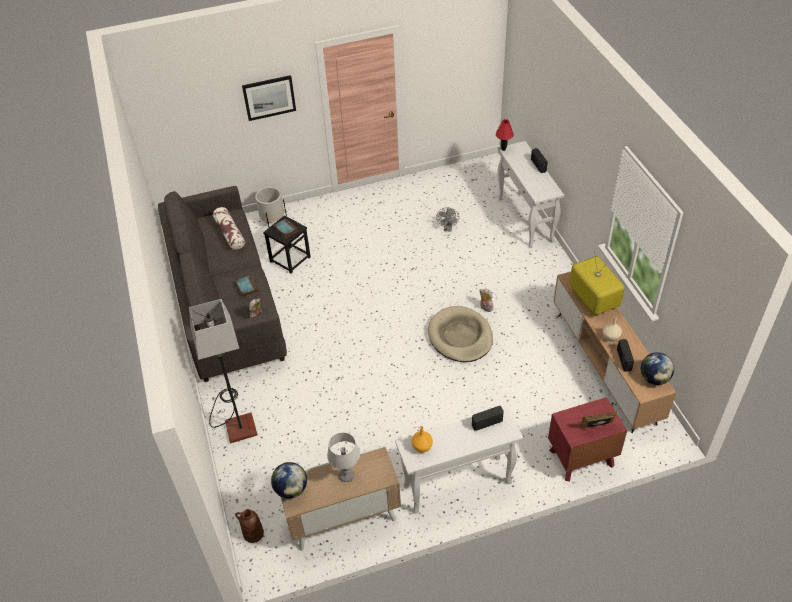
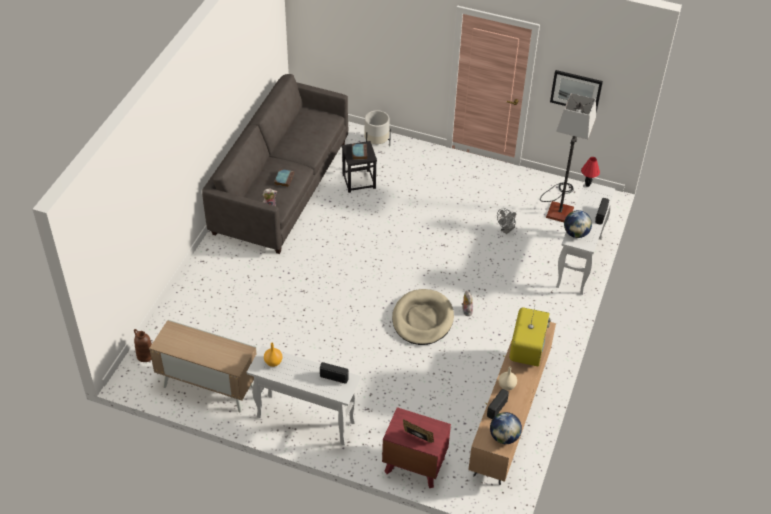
camera: 35 degrees right, 0 degrees up
floor lamp [189,299,258,443] -> floor lamp moved to [540,93,596,222]
pillow [213,207,245,250] -> none
picture [242,75,296,121] -> picture moved to [550,70,603,113]
globe [271,462,307,499] -> globe moved to [564,210,592,238]
grey table lamp [327,433,360,482] -> none

